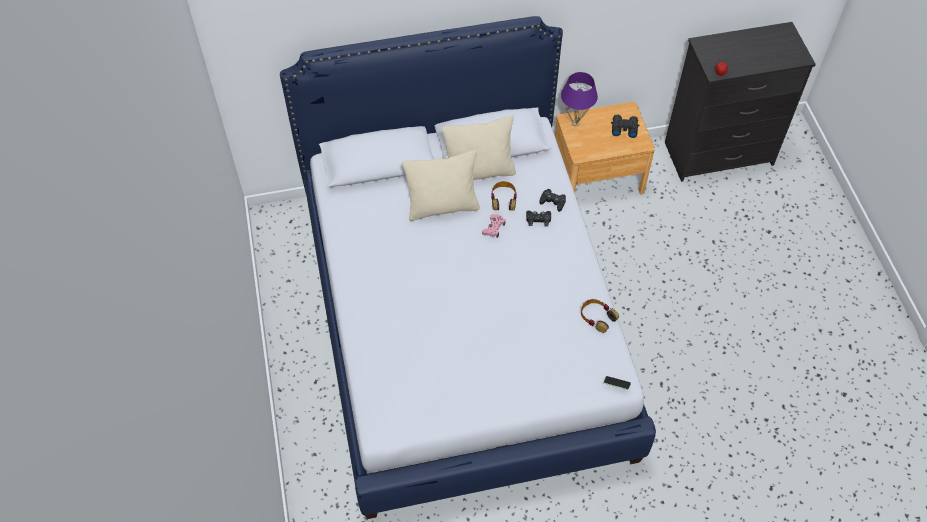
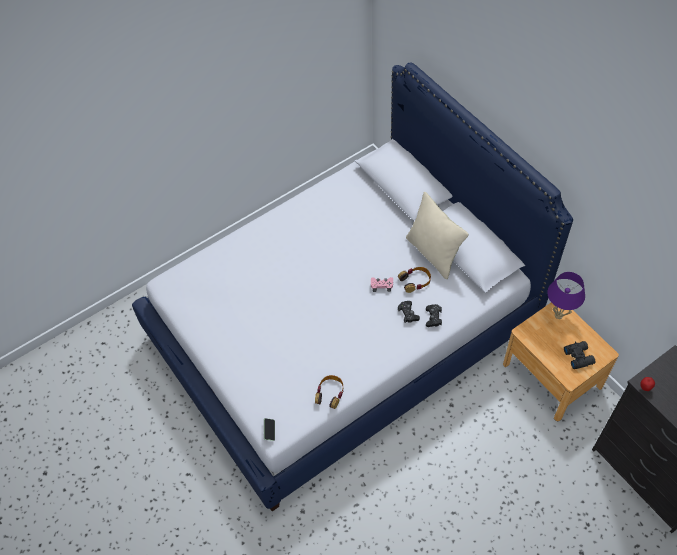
camera: 70 degrees right, 0 degrees up
beige pillow [402,150,480,221] -> none

